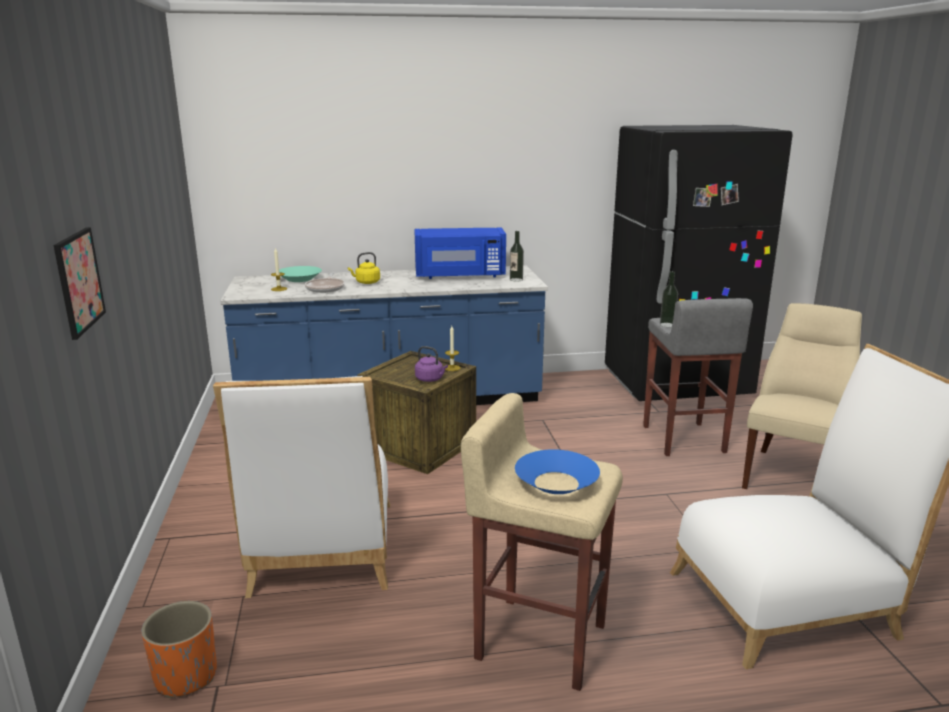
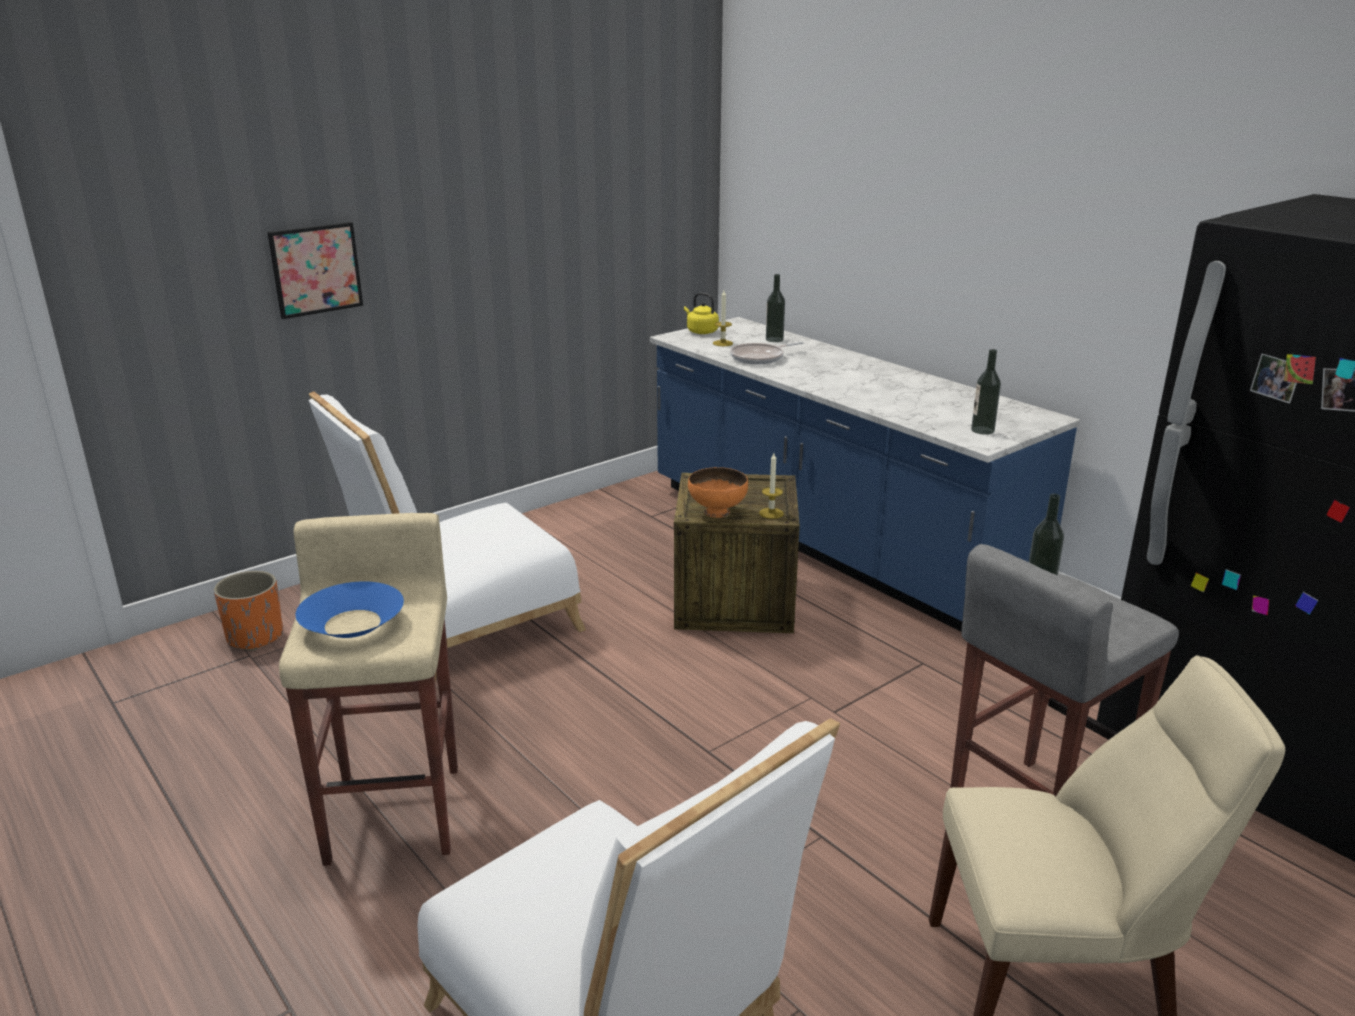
camera: 60 degrees right, 5 degrees up
turquoise bowl [279,266,322,282] -> bottle [766,274,785,342]
yellow kettle [348,252,380,284] -> yellow kettle moved to [684,293,719,334]
blue microwave [414,227,506,279] -> none
purple kettle [415,346,448,382] -> orange bowl [688,467,748,518]

